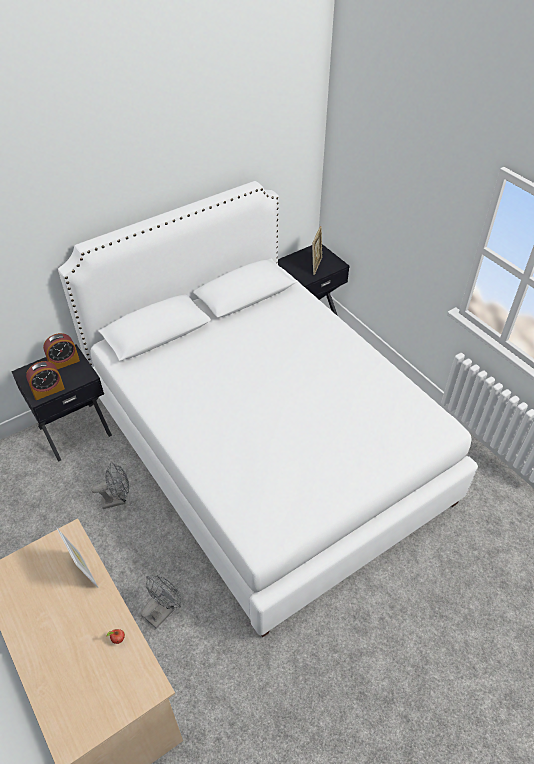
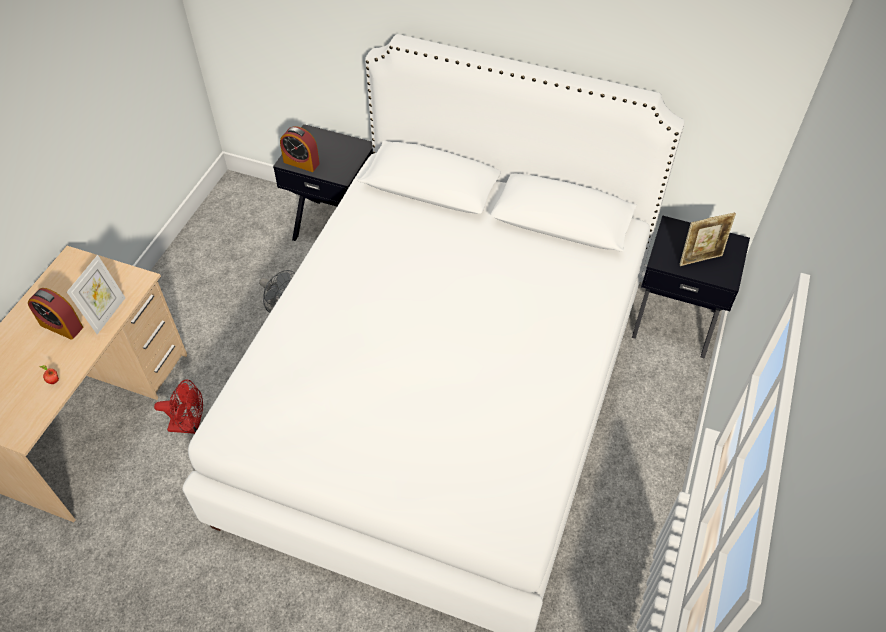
camera: 55 degrees right, 5 degrees up
alarm clock [43,333,80,369] -> alarm clock moved to [28,288,83,340]
grey fan [141,575,181,629] -> red fan [154,379,203,434]

